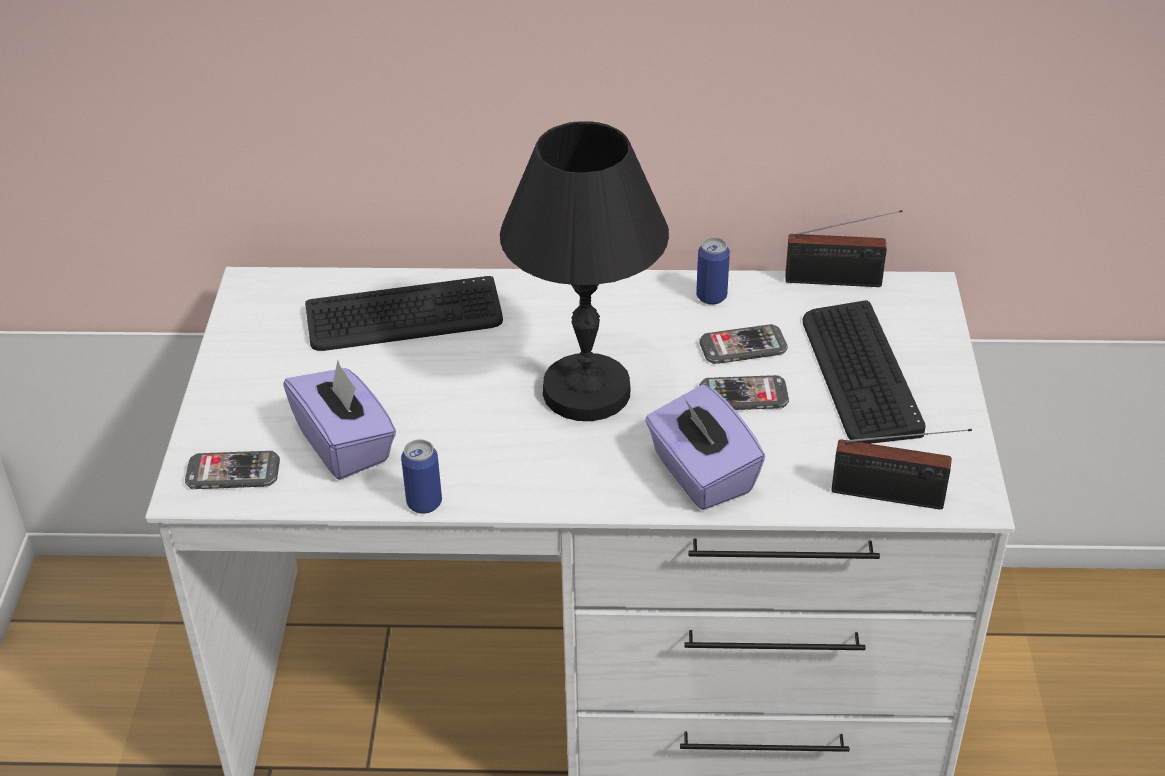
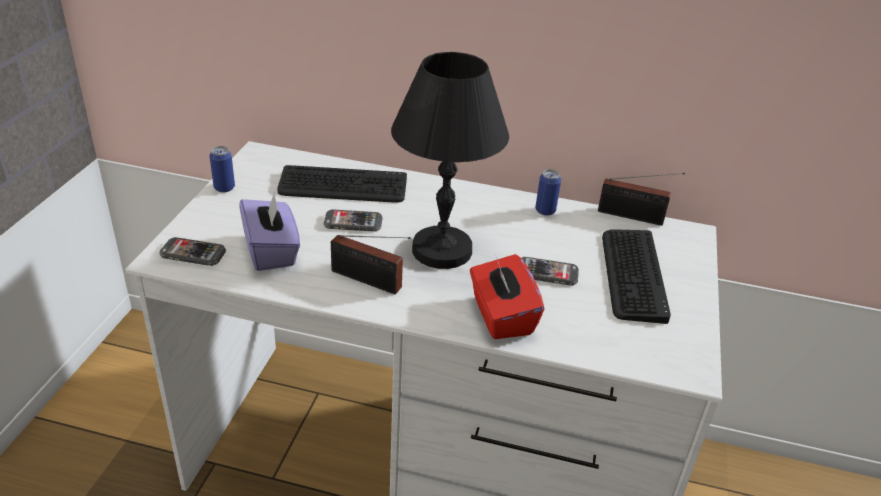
camera: 10 degrees right, 5 degrees down
can [401,439,442,514] -> can moved to [209,146,235,193]
purple tissue box [645,384,765,510] -> red tissue box [470,254,544,339]
phone [699,324,788,364] -> phone moved to [324,209,383,232]
radio [831,429,972,510] -> radio moved to [331,235,411,294]

